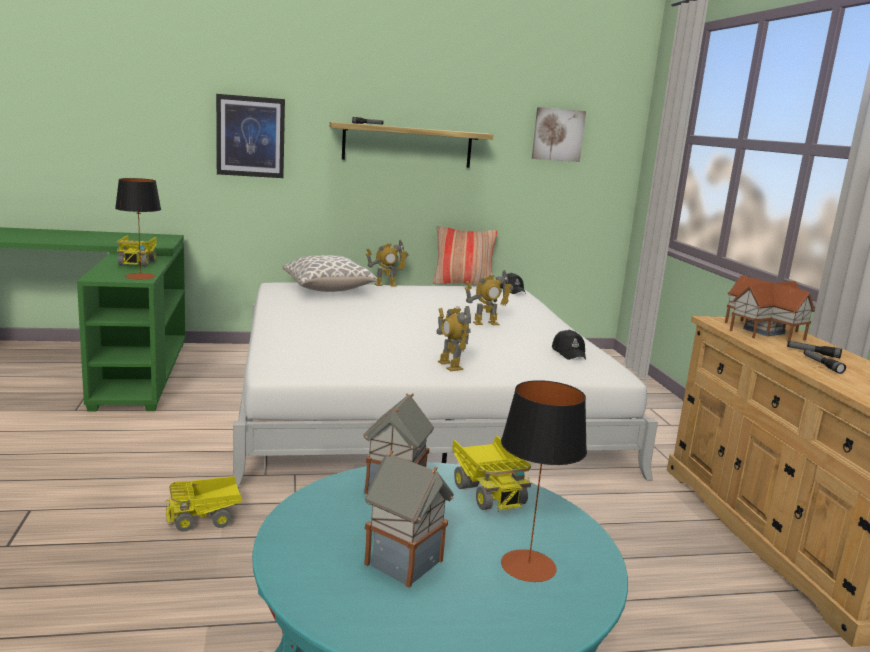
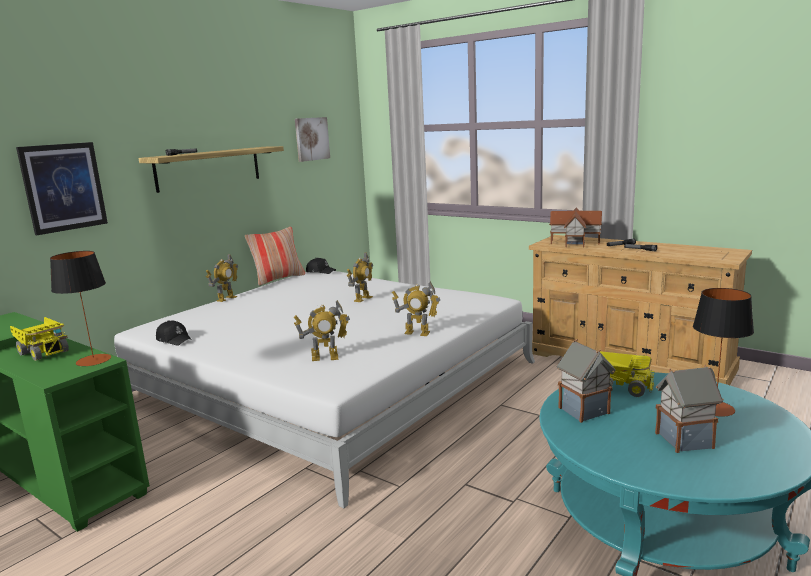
camera: 40 degrees left, 0 degrees up
toy truck [165,476,242,532] -> none
pillow [283,255,378,292] -> none
black cap [552,330,586,360] -> black cap moved to [156,320,192,346]
none -> toy robot [293,300,350,361]

